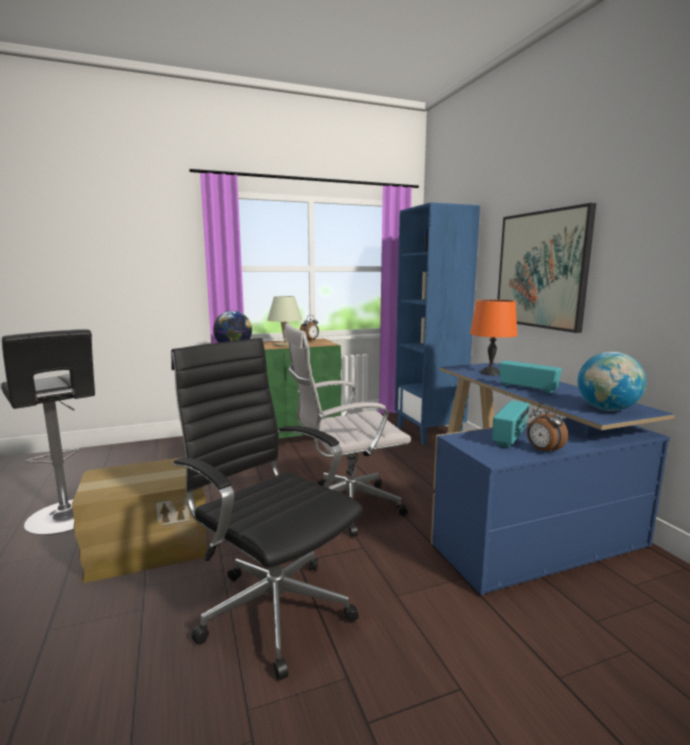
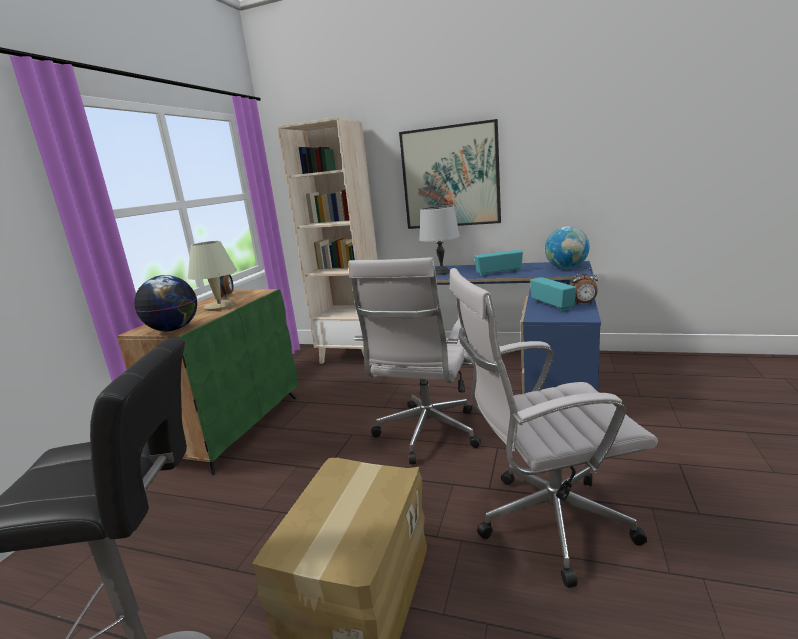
camera: 50 degrees left, 5 degrees up
black office chair [171,338,363,680] -> white office chair [449,268,658,588]
blue bookcase [395,202,480,445] -> beige bookcase [277,117,378,364]
orange table lamp [470,300,517,375] -> grey table lamp [419,206,460,275]

